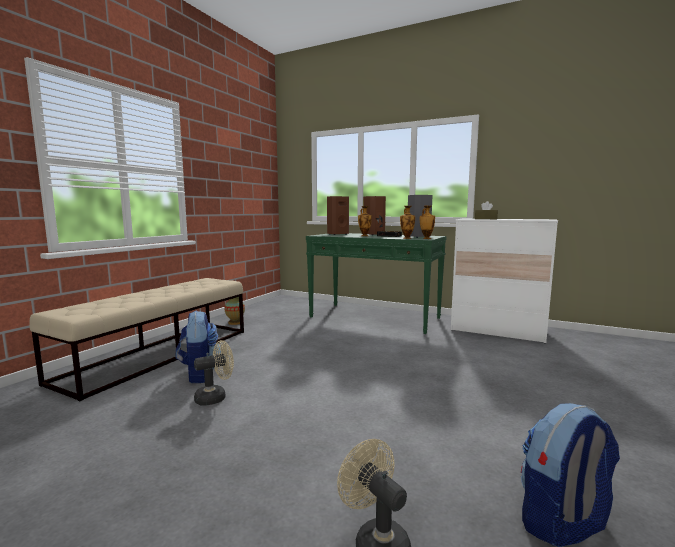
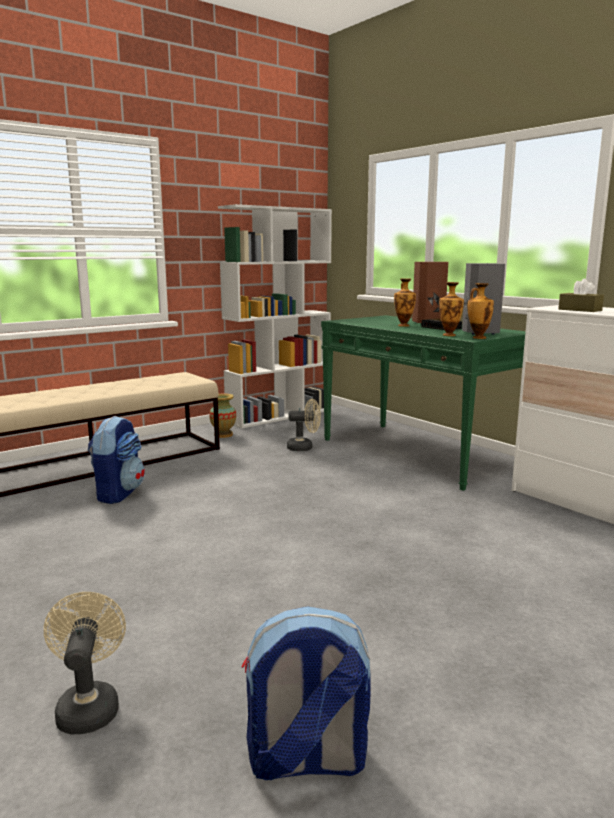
camera: 25 degrees right, 5 degrees up
beige fan [194,340,234,406] -> beige fan moved to [287,399,321,451]
brown speaker [327,196,349,235] -> none
none -> white bookcase [218,204,332,429]

